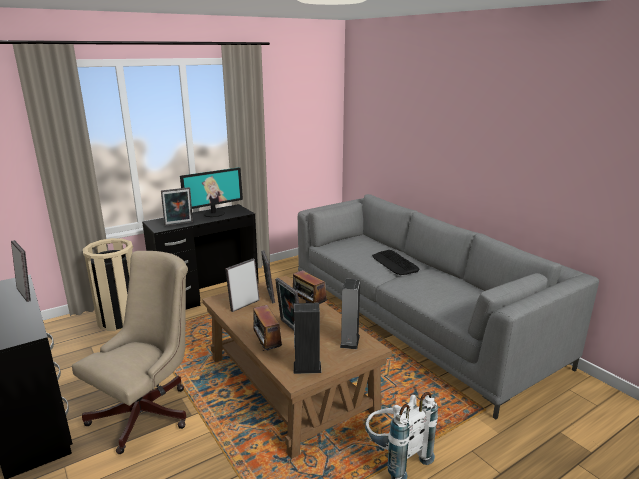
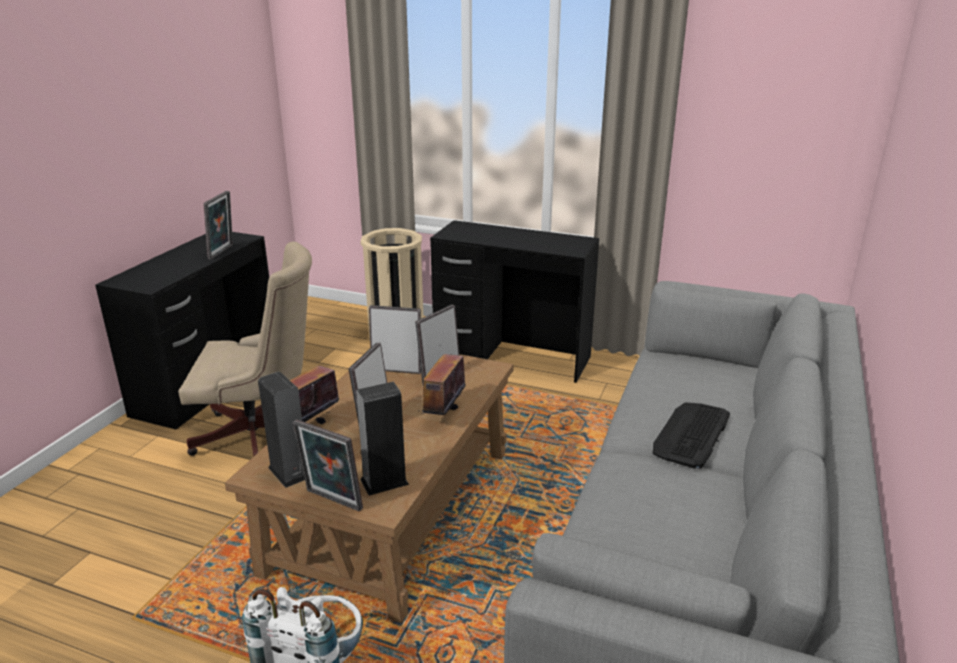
camera: 55 degrees right, 5 degrees up
picture frame [161,187,193,226] -> picture frame moved to [293,419,363,511]
monitor [180,167,243,217] -> none

